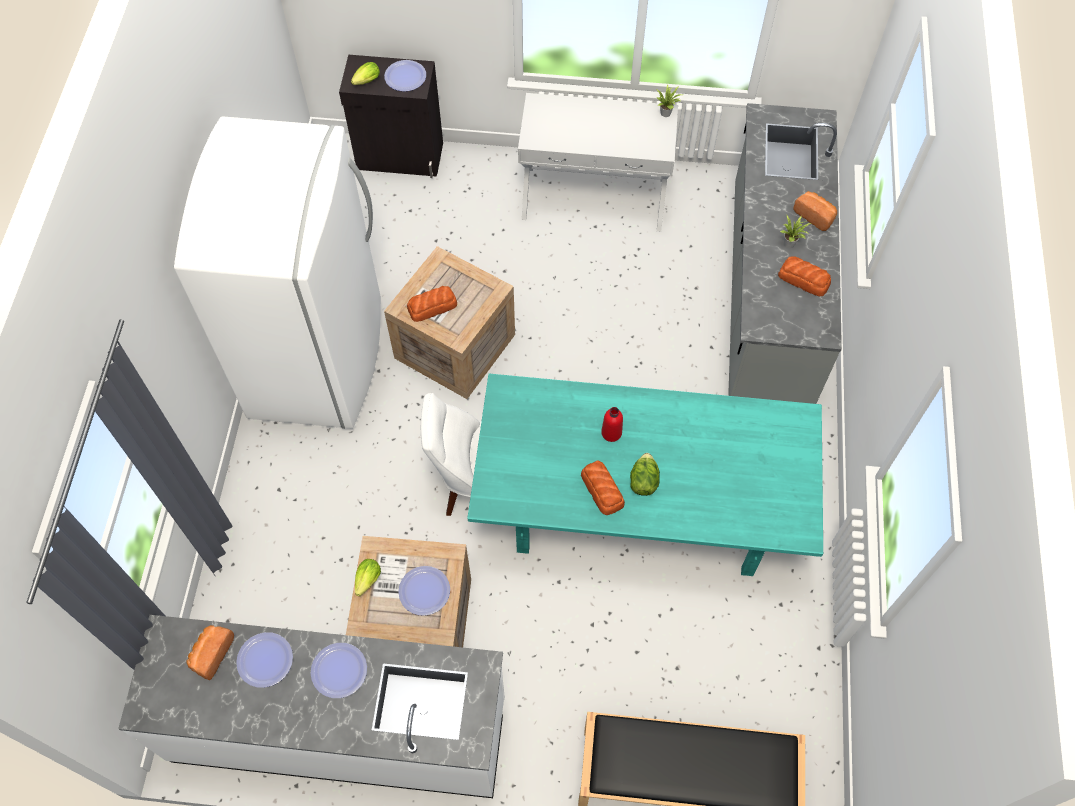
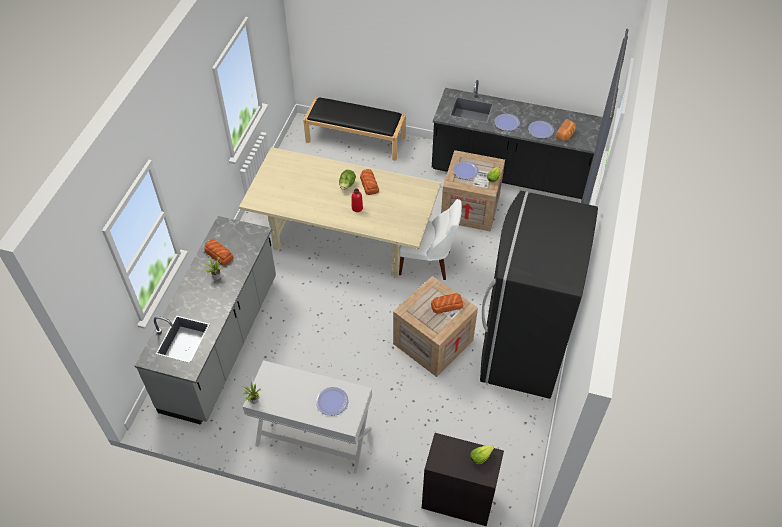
camera: 170 degrees left, 10 degrees down
white counter [118,615,505,798] -> black counter [432,80,602,199]
white fridge [174,116,381,429] -> black fridge [480,191,598,399]
plate [384,60,426,91] -> plate moved to [316,387,349,416]
turquoise dining table [467,374,823,576] -> beige dining table [239,147,441,277]
bread [793,191,837,231] -> none

